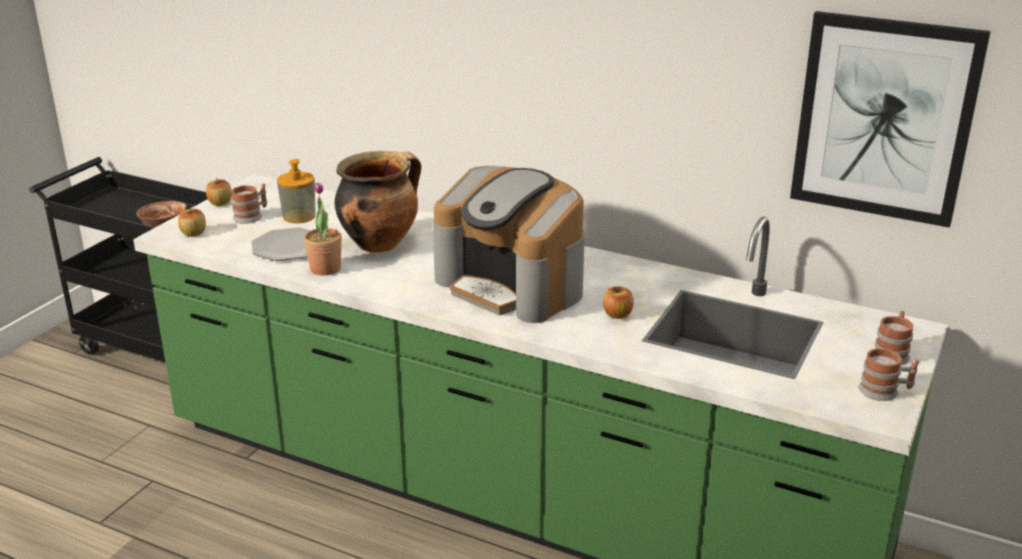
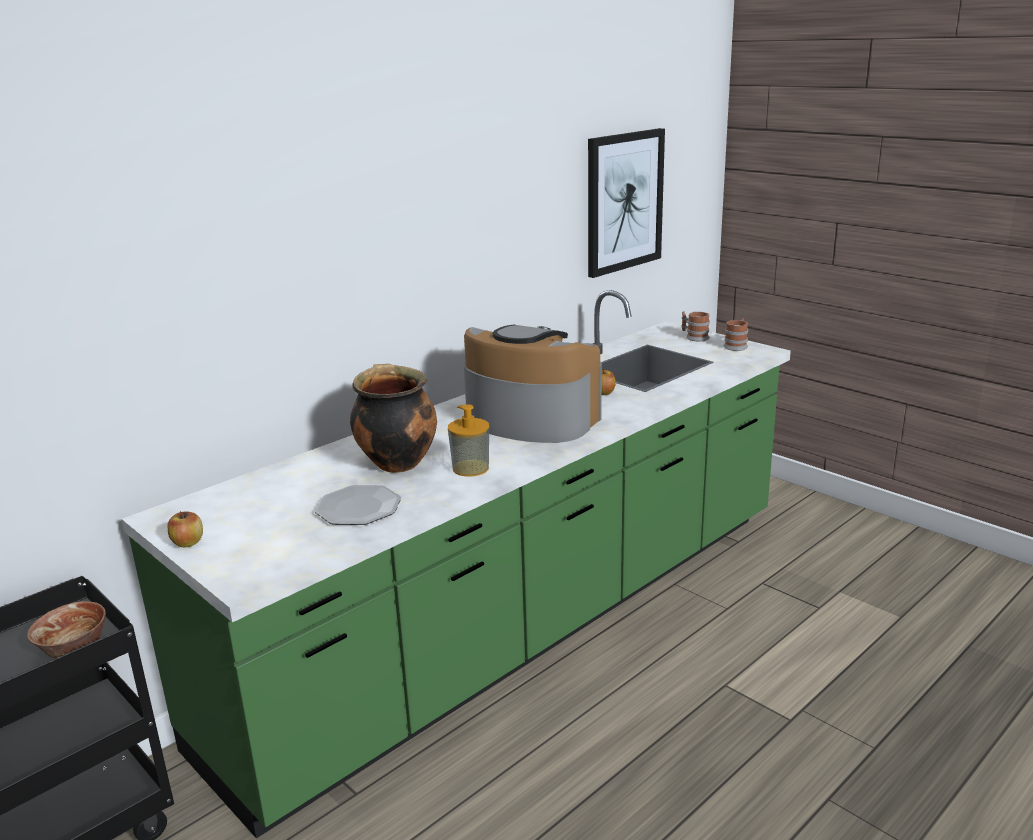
camera: 70 degrees left, 5 degrees down
apple [178,208,206,237] -> none
mug [231,184,267,224] -> none
soap dispenser [277,159,316,223] -> soap dispenser moved to [448,404,489,477]
potted plant [304,182,342,275] -> none
coffee machine [433,166,585,323] -> coffee machine turned 120 degrees counterclockwise [464,325,602,443]

